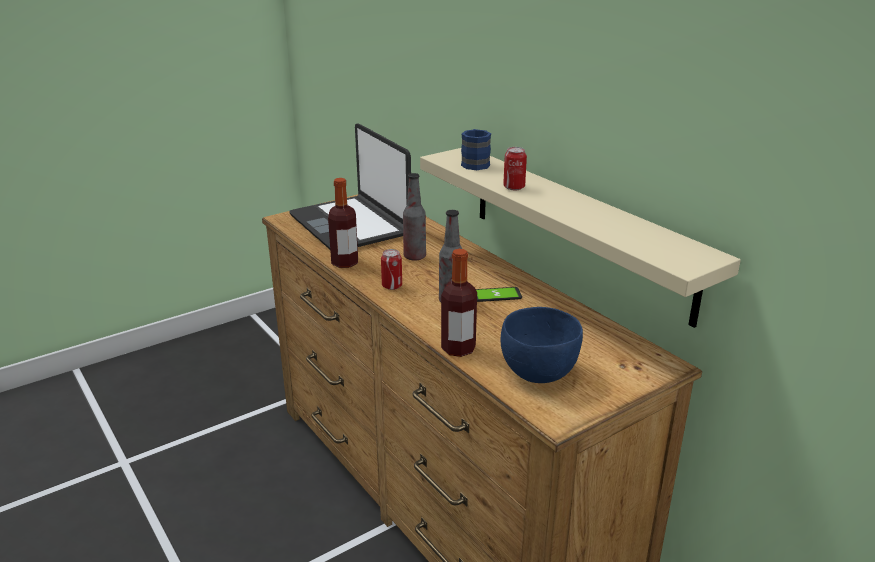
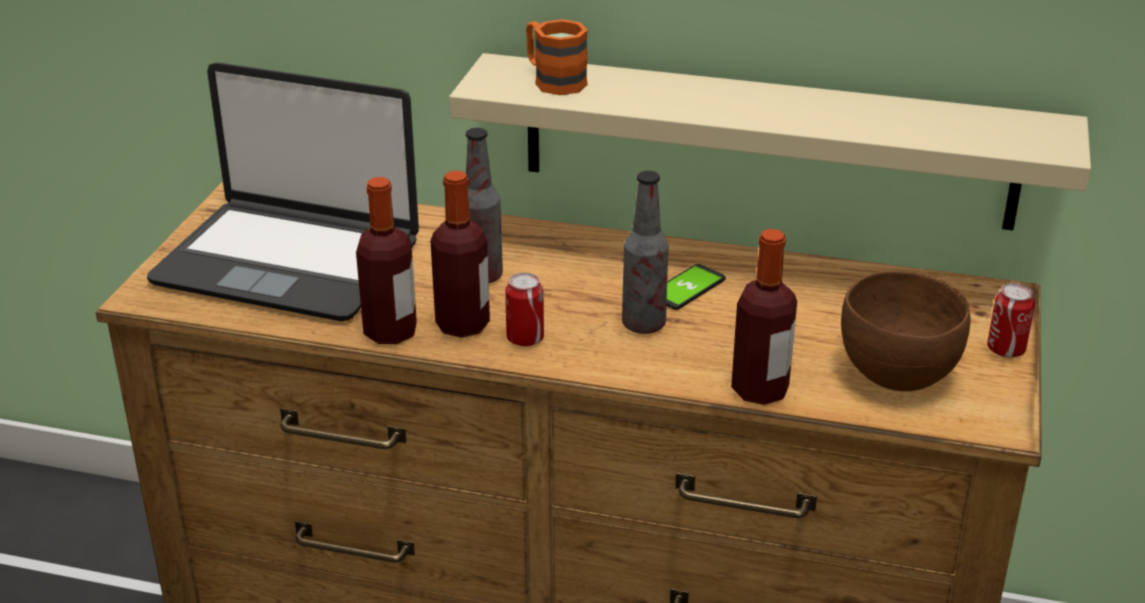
camera: 40 degrees left, 5 degrees up
blue mug [461,129,491,170] -> orange mug [526,19,588,95]
blue bowl [500,307,583,383] -> brown bowl [841,271,970,391]
can [503,147,527,190] -> can moved to [987,283,1035,358]
none -> bottle [430,170,490,338]

